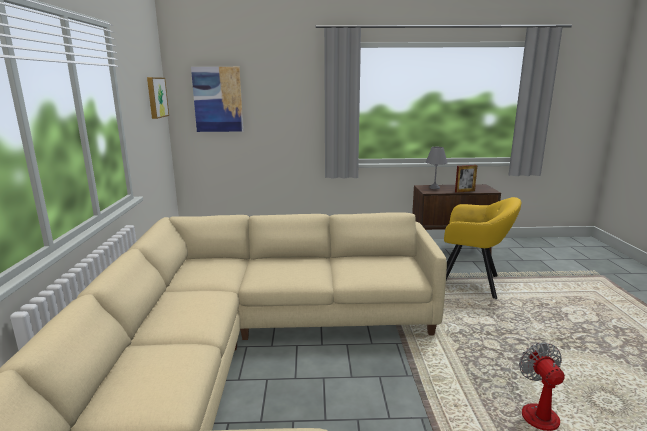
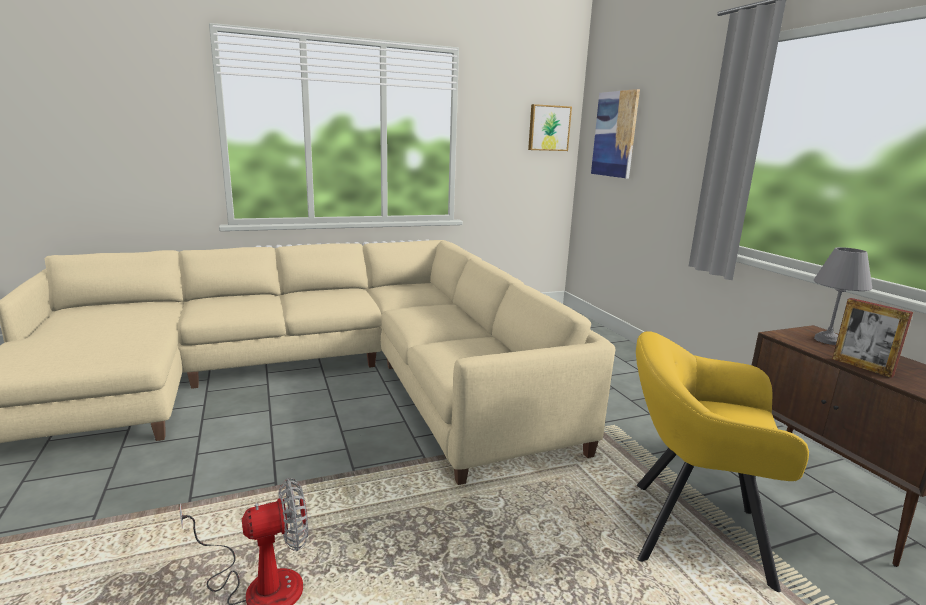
camera: 70 degrees right, 0 degrees up
yellow armchair [444,197,521,299] -> yellow armchair turned 105 degrees clockwise [636,331,809,592]

